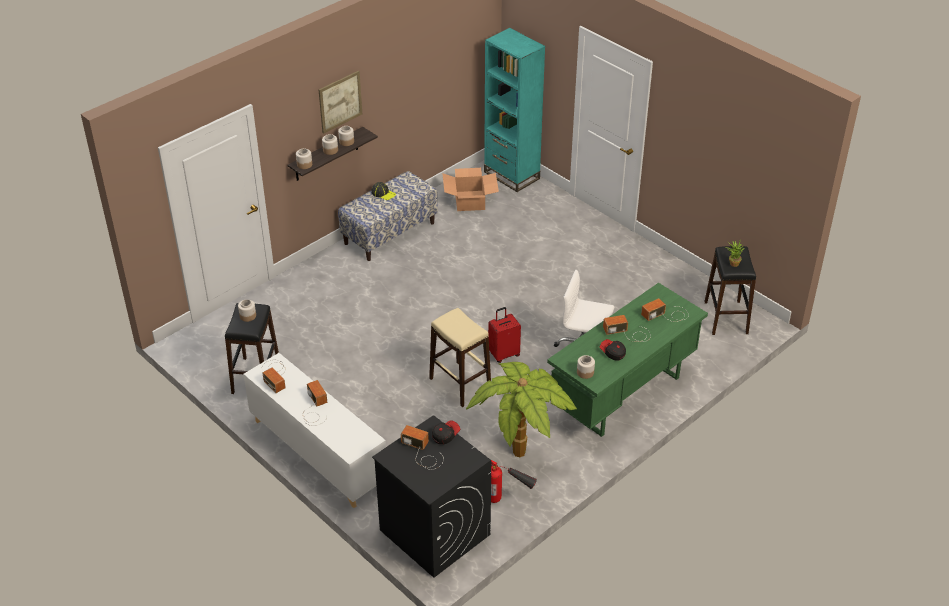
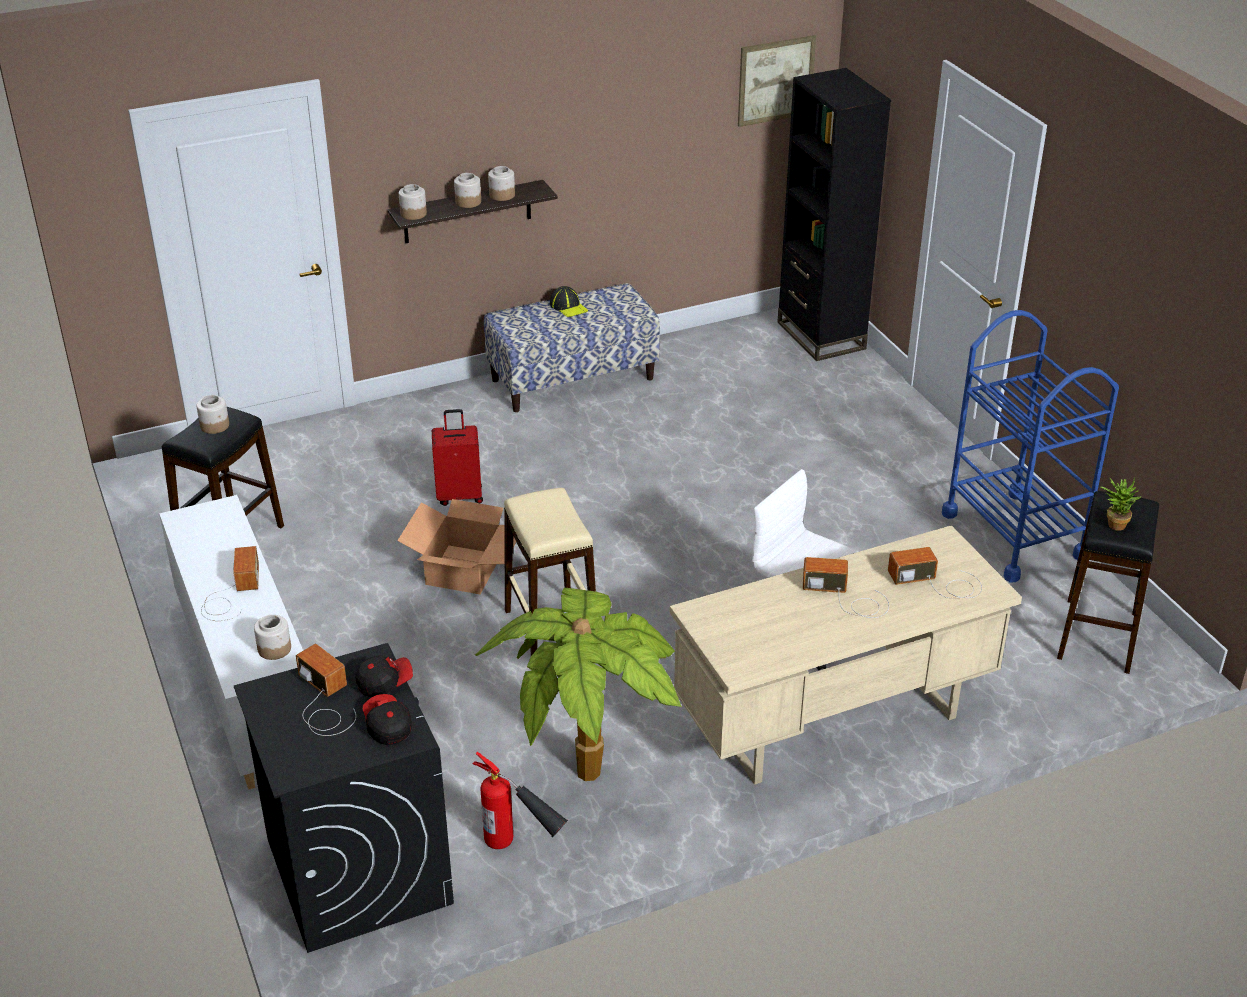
camera: 20 degrees right, 5 degrees down
radio [262,360,286,393] -> none
picture [319,71,362,134] -> picture moved to [738,35,816,127]
cardboard box [442,168,499,211] -> cardboard box moved to [397,499,516,594]
turquoise bookcase [484,28,545,192] -> black bookcase [777,68,891,361]
red suitcase [488,307,521,363] -> red suitcase moved to [432,409,483,506]
green desk [547,283,708,437] -> beige desk [670,525,1022,785]
jar [577,355,595,379] -> jar moved to [254,615,291,660]
cap [600,339,626,361] -> cap moved to [363,694,412,745]
none -> blue cart [942,310,1119,583]

